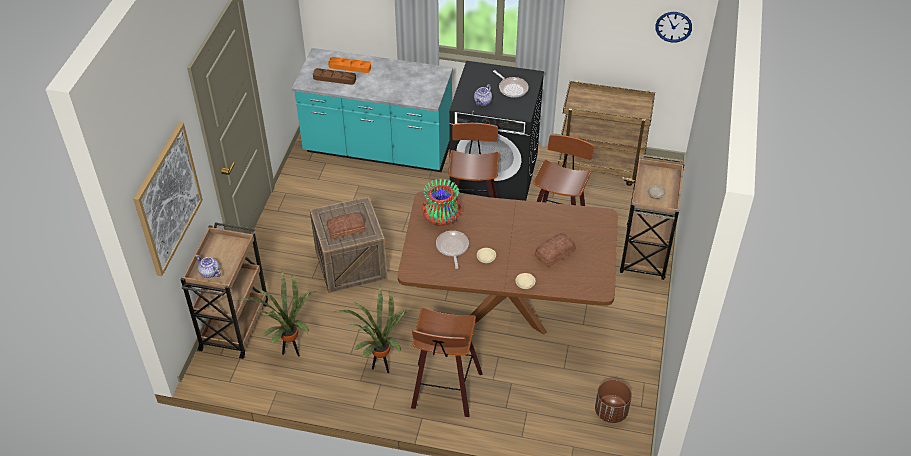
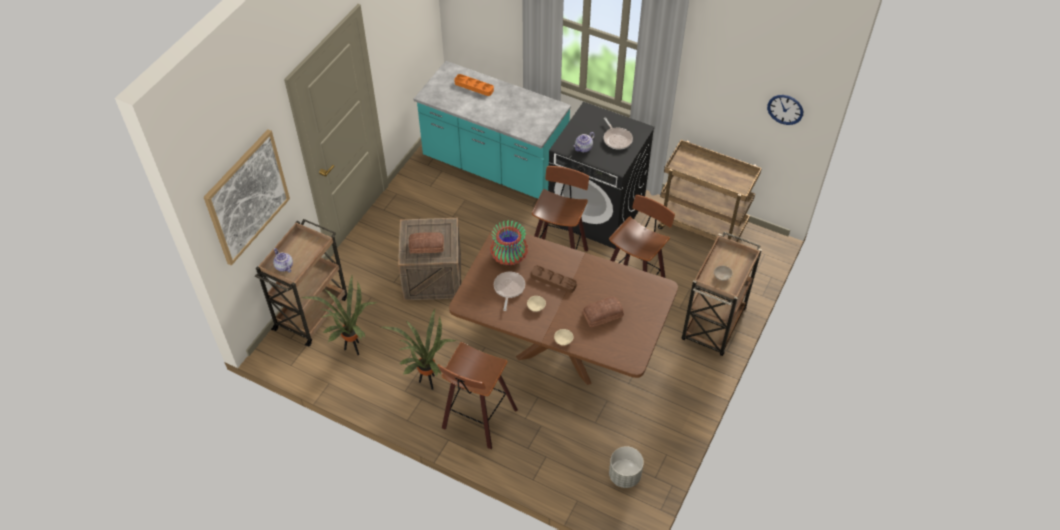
camera: 15 degrees right, 5 degrees up
brown tray [313,68,356,85] -> brown tray moved to [531,265,577,293]
brown planter [595,379,632,423] -> grey planter [609,446,644,488]

